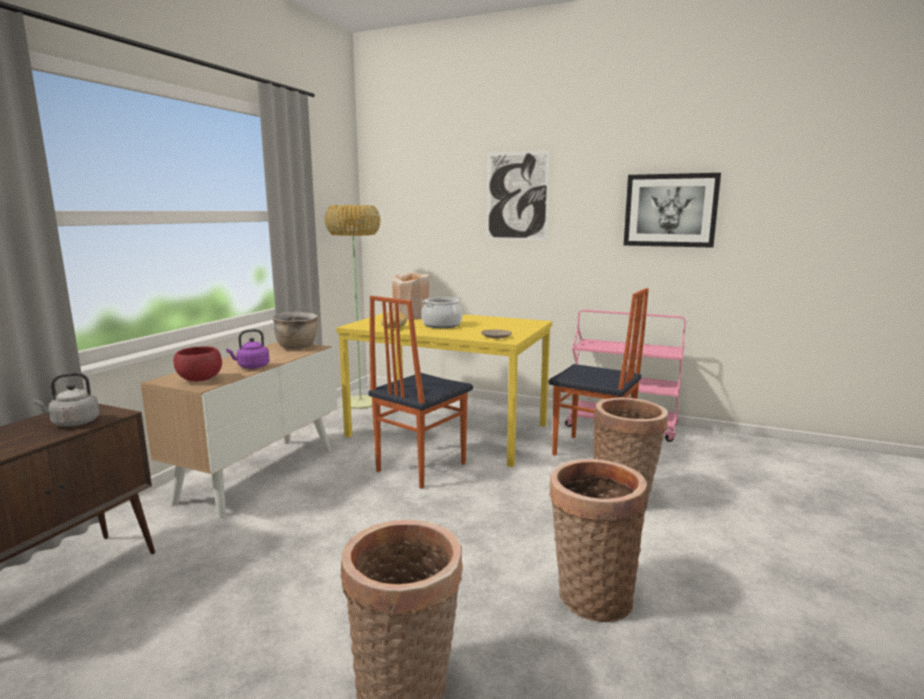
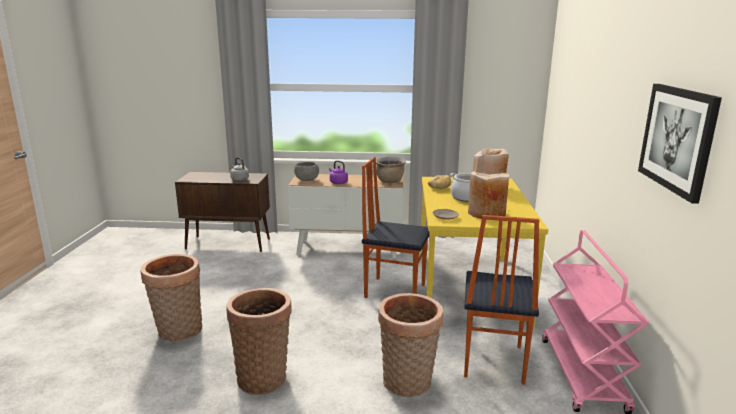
camera: 70 degrees right, 5 degrees up
red bowl [173,346,222,381] -> grey bowl [294,162,319,181]
floor lamp [324,205,381,409] -> none
picture [487,150,550,240] -> none
none -> beige vase [468,171,509,219]

